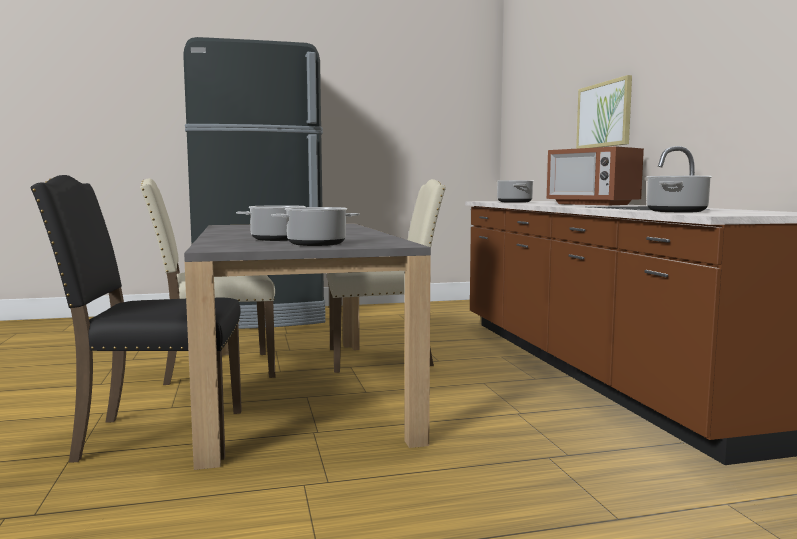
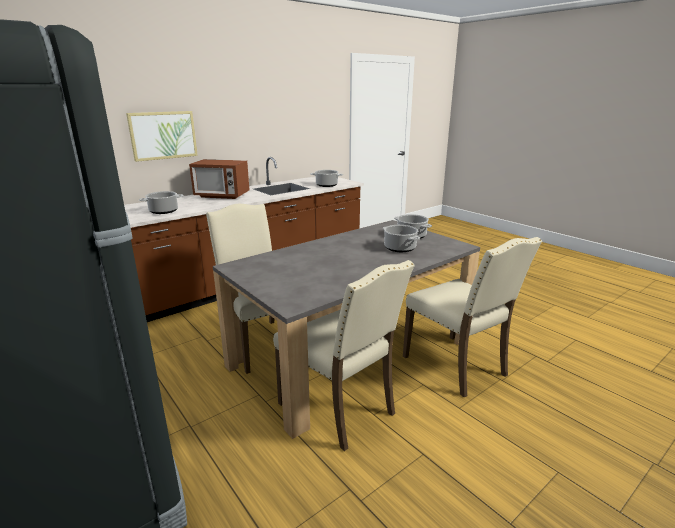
camera: 115 degrees left, 15 degrees up
black chair [30,175,242,463] -> beige chair [403,237,542,397]
microwave [547,146,644,205] -> microwave turned 75 degrees clockwise [189,159,250,199]

